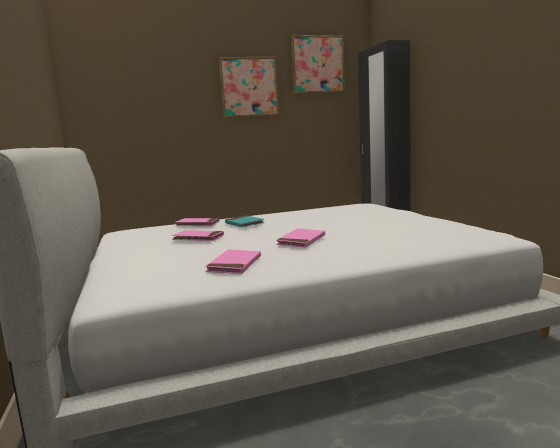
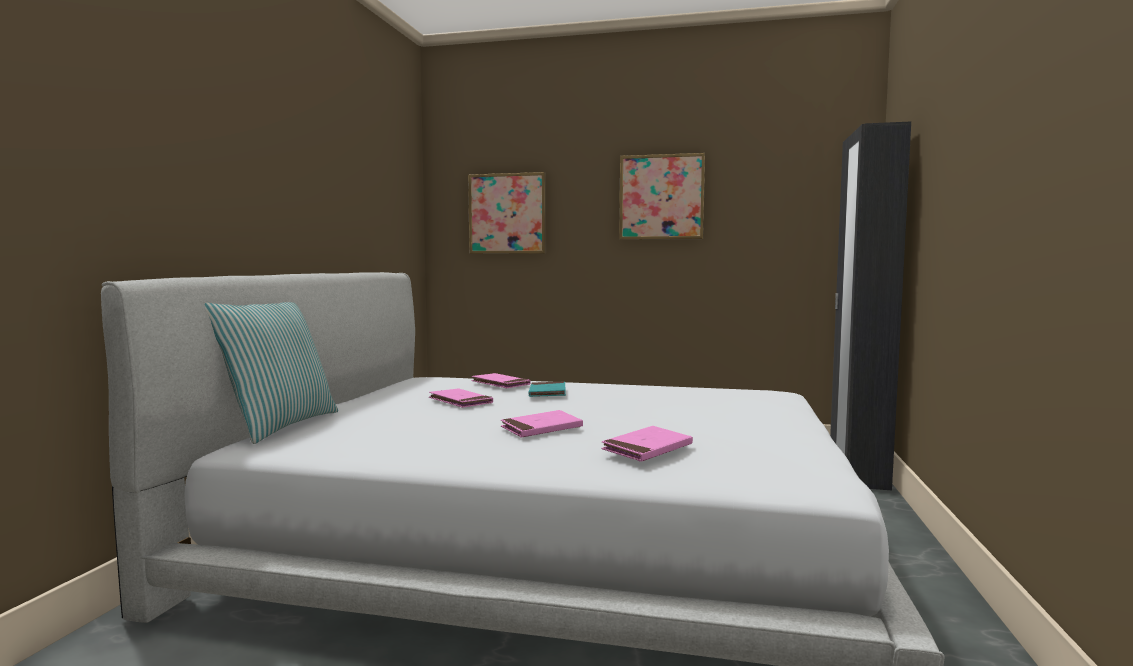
camera: 30 degrees right, 5 degrees down
pink book [205,249,261,274] -> pink book moved to [601,426,693,462]
picture [291,35,345,94] -> picture moved to [468,172,546,254]
none -> pillow [204,302,338,444]

